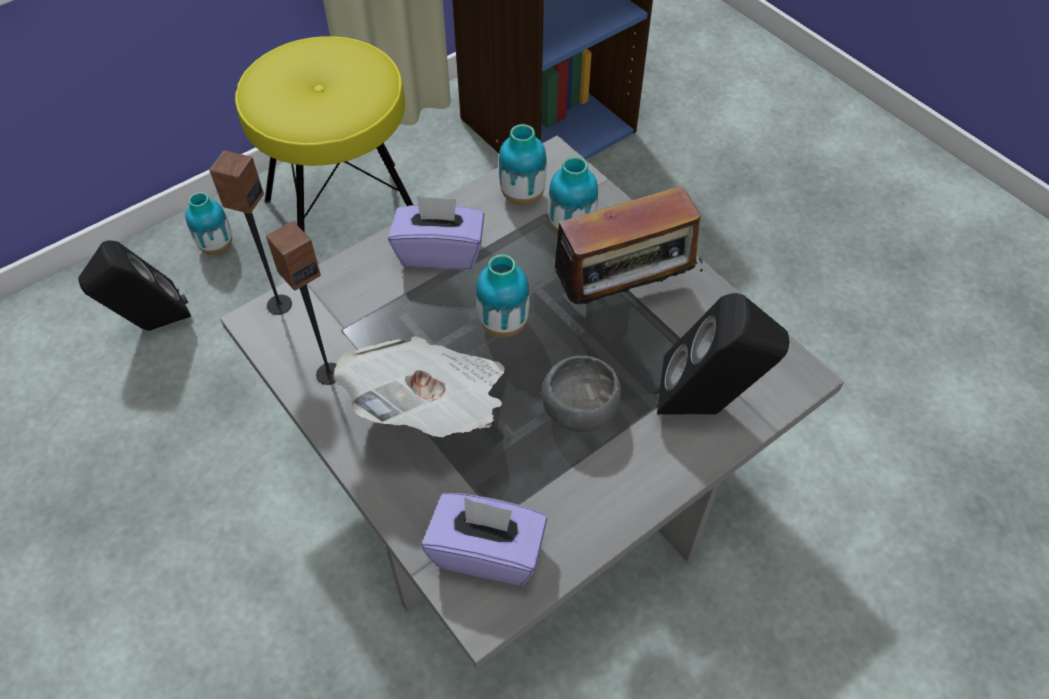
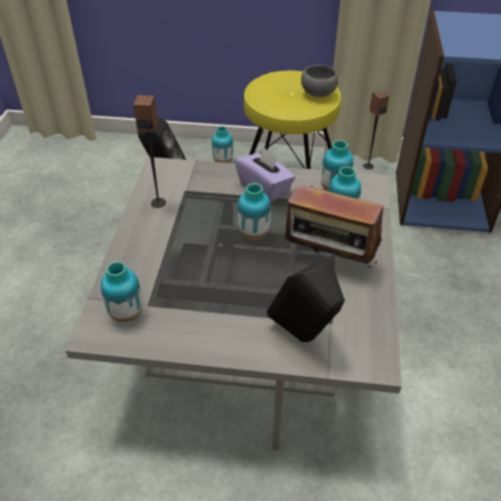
camera: 45 degrees right, 10 degrees down
speaker [209,150,292,315] -> speaker moved to [363,92,389,170]
newspaper [334,336,505,437] -> none
purple tissue box [422,493,547,586] -> vase [101,261,143,322]
grey bowl [541,356,621,432] -> grey bowl moved to [301,65,338,97]

